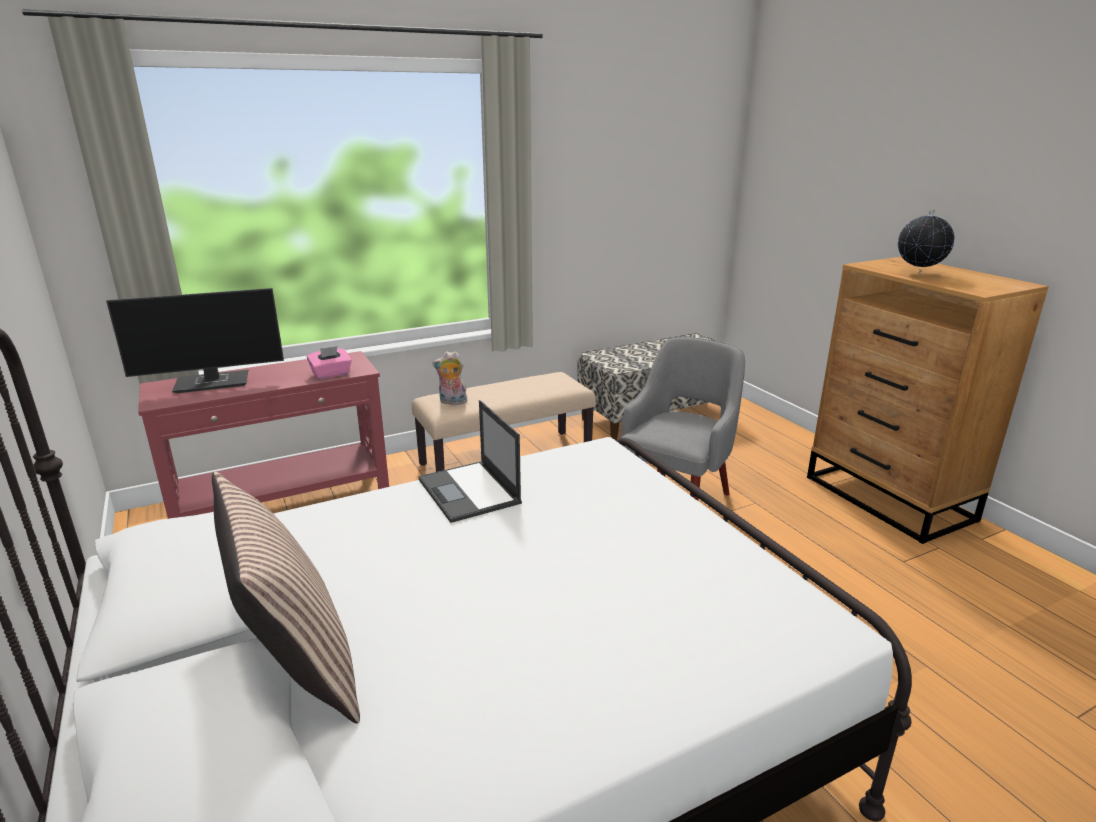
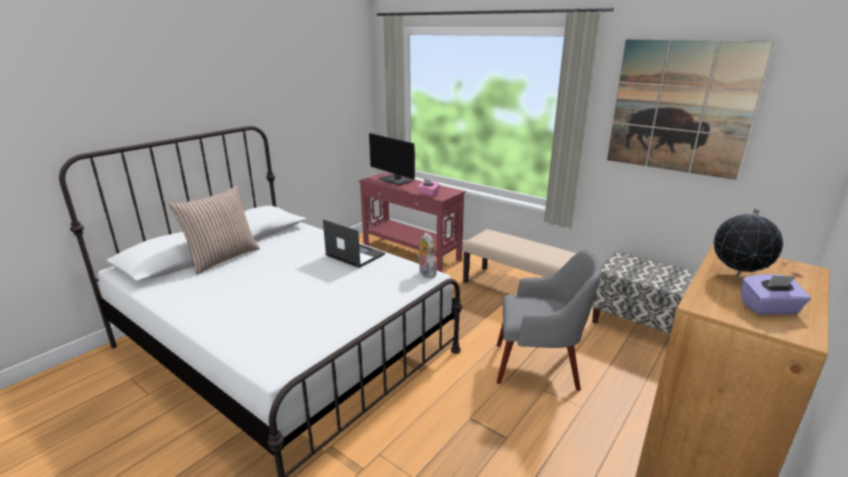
camera: 65 degrees right, 0 degrees up
laptop [418,400,522,523] -> laptop turned 90 degrees clockwise [323,219,385,268]
plush toy [433,351,467,405] -> plush toy moved to [417,233,437,278]
none -> picture [607,39,773,180]
none -> purple tissue box [741,274,811,315]

